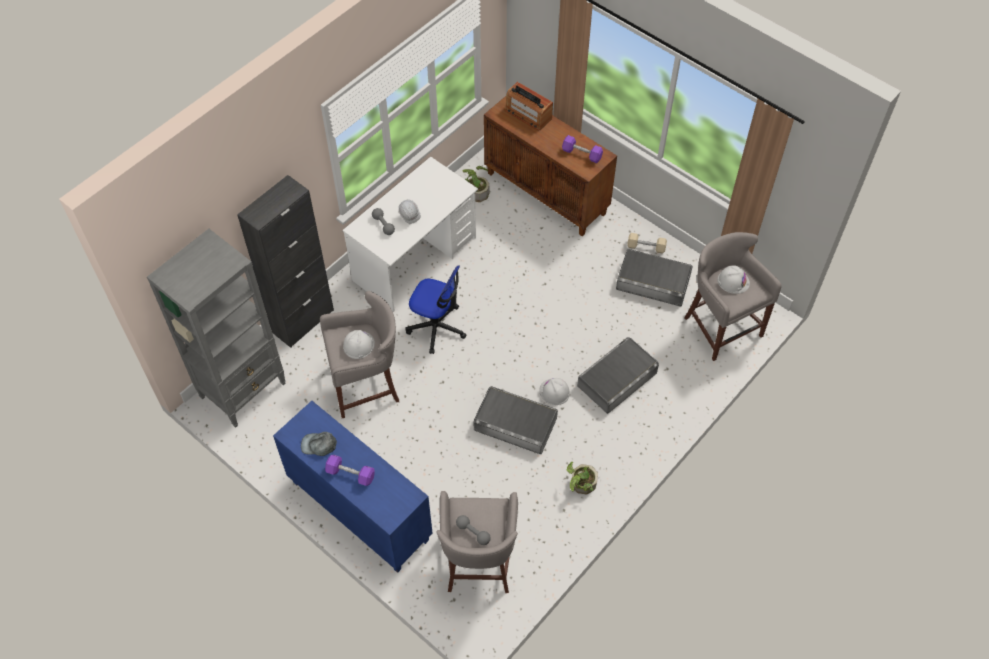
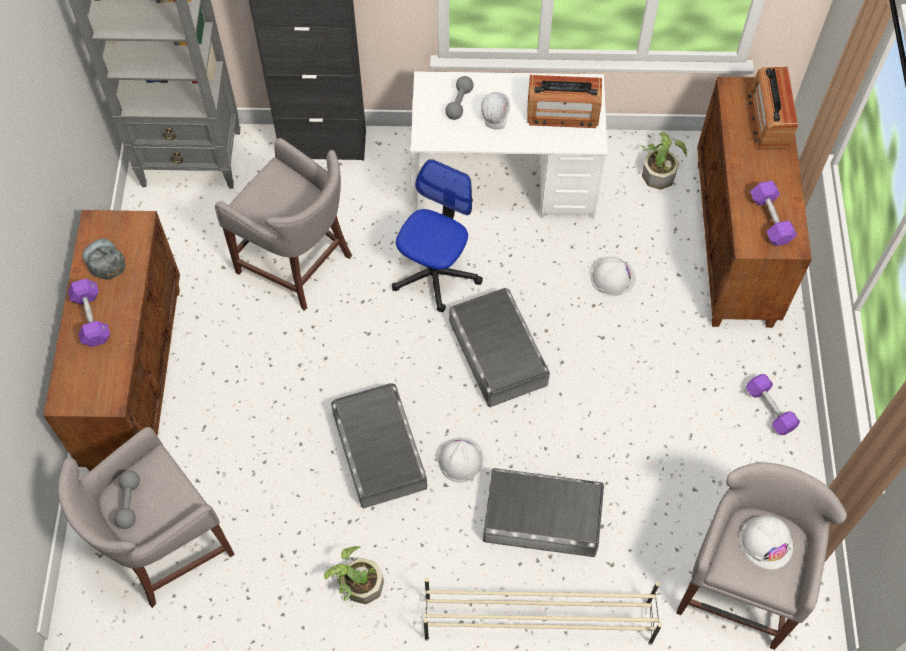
camera: 50 degrees right, 5 degrees up
blue cabinet [273,401,432,573] -> brown cabinet [43,210,180,471]
white hard hat [343,330,375,359] -> white hard hat moved to [591,257,636,296]
office chair [406,265,466,354] -> office chair turned 135 degrees counterclockwise [392,159,483,312]
grey storage box [616,249,693,307] -> grey storage box moved to [449,288,550,407]
beige dumbbell [627,233,667,254] -> purple dumbbell [745,374,800,435]
none -> beige shoe rack [423,578,662,645]
none -> radio [527,75,602,128]

